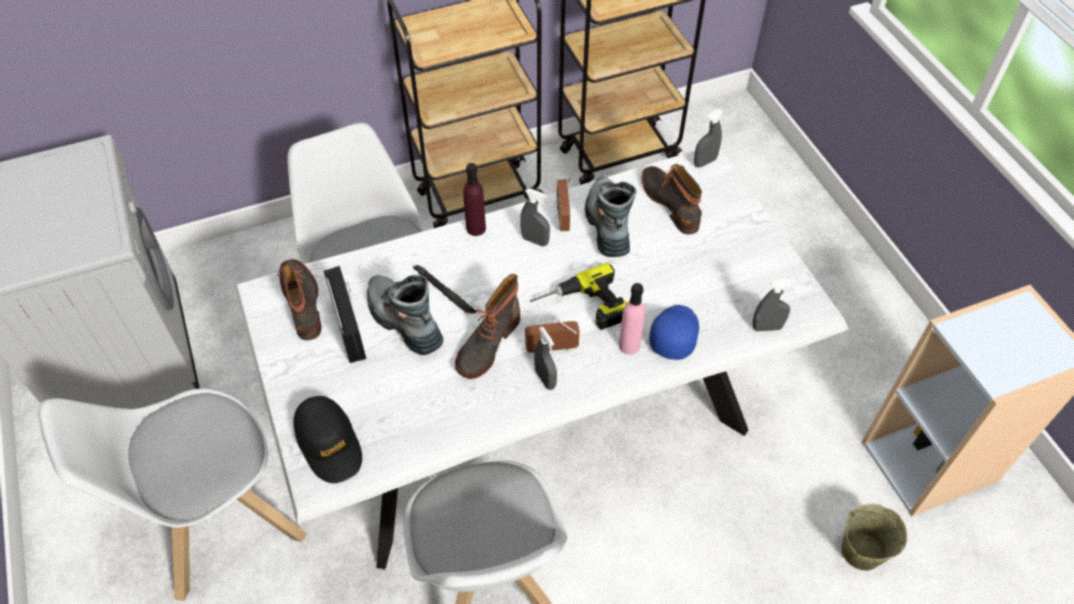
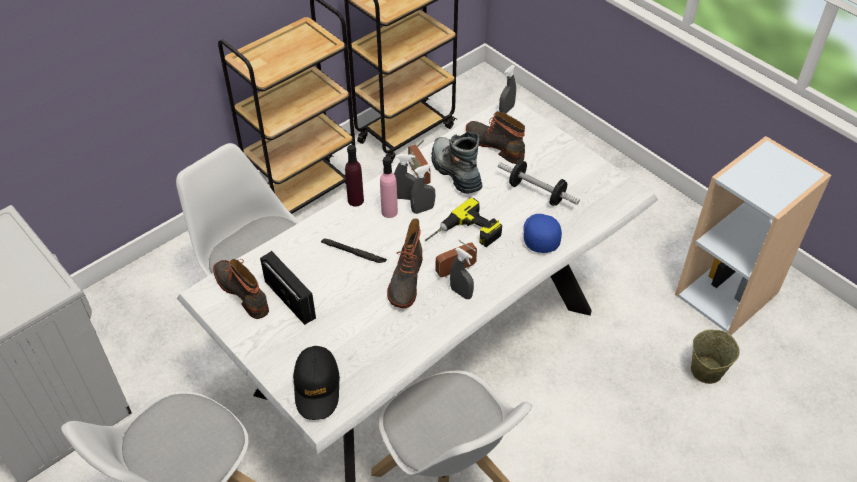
camera: 20 degrees left, 5 degrees down
black cap [293,396,362,483] -> black cap turned 45 degrees clockwise [293,346,340,420]
boot [367,275,443,355] -> none
pink bottle [619,283,645,355] -> pink bottle moved to [380,156,398,218]
grey spray bottle [752,279,797,331] -> grey spray bottle moved to [410,164,435,214]
none -> dumbbell [498,161,580,206]

